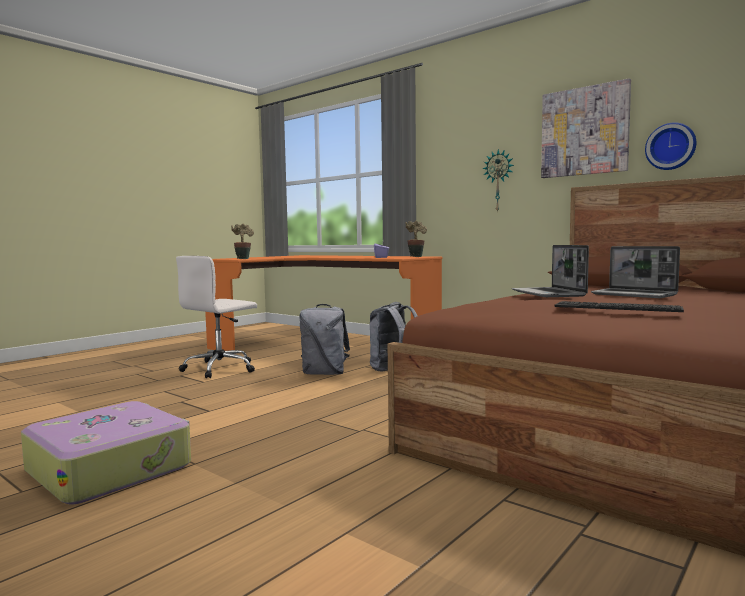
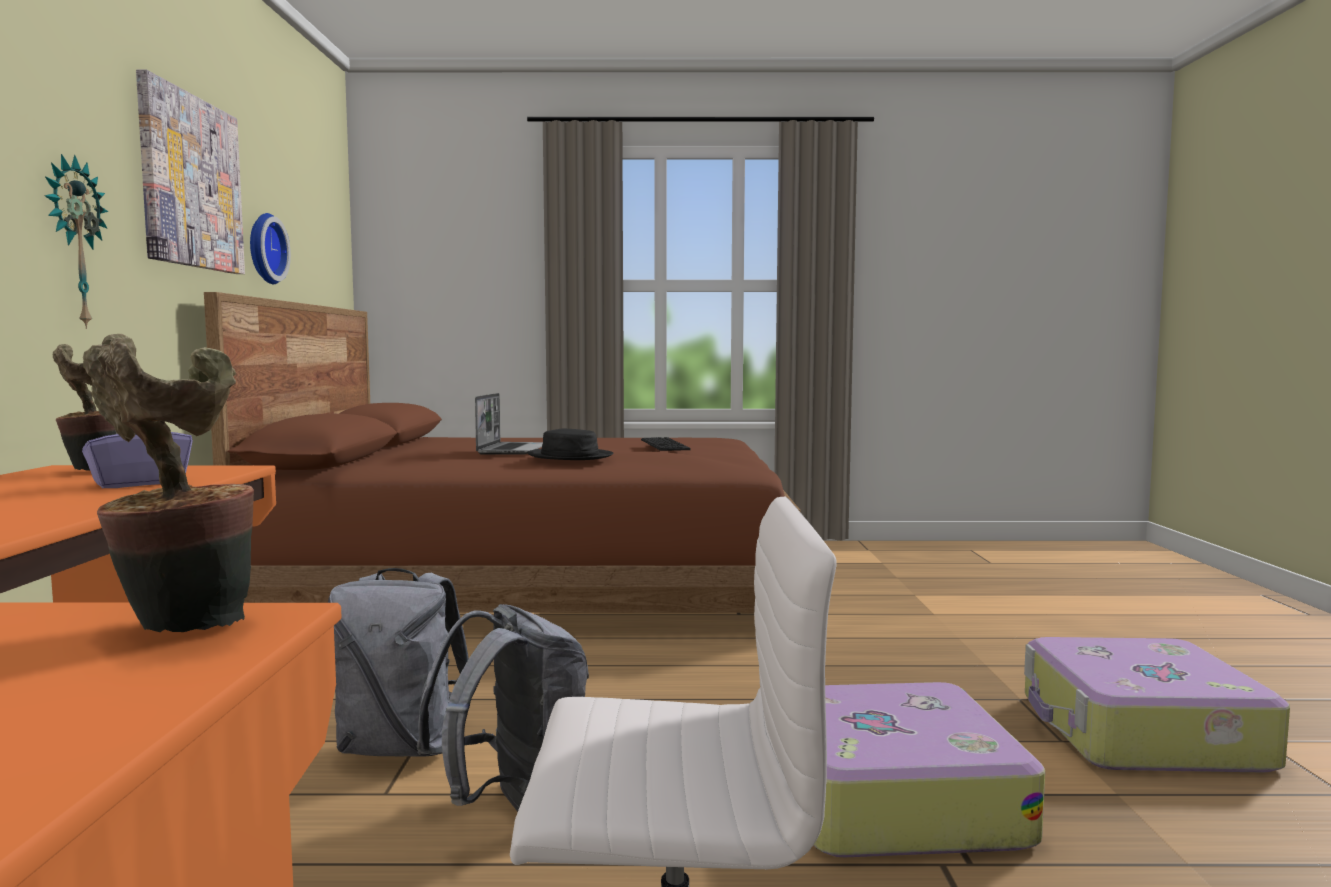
camera: 130 degrees left, 0 degrees up
laptop [512,245,589,297] -> black hat [527,429,613,460]
none -> suitcase [814,682,1045,857]

